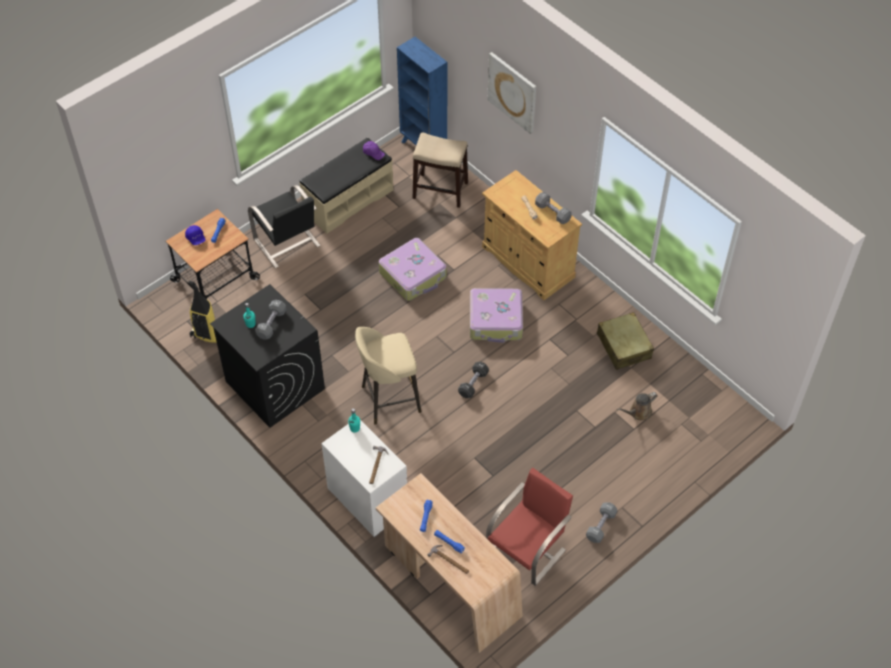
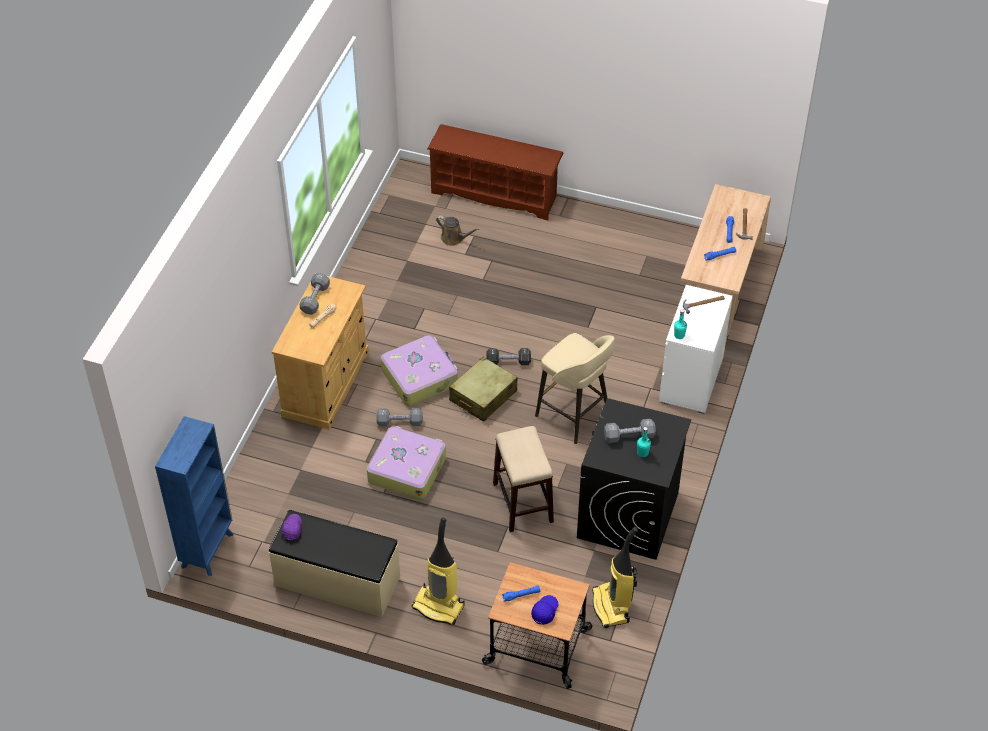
camera: 120 degrees left, 5 degrees down
black chair [248,185,321,268] -> vacuum cleaner [412,517,465,625]
stool [413,132,468,208] -> stool moved to [493,426,554,532]
red chair [486,468,573,586] -> none
picture [488,52,536,134] -> none
grey dumbbell [586,502,618,543] -> grey dumbbell moved to [376,408,423,426]
beige suitcase [597,312,654,370] -> beige suitcase moved to [449,357,517,422]
none -> brown shoe rack [427,124,563,220]

